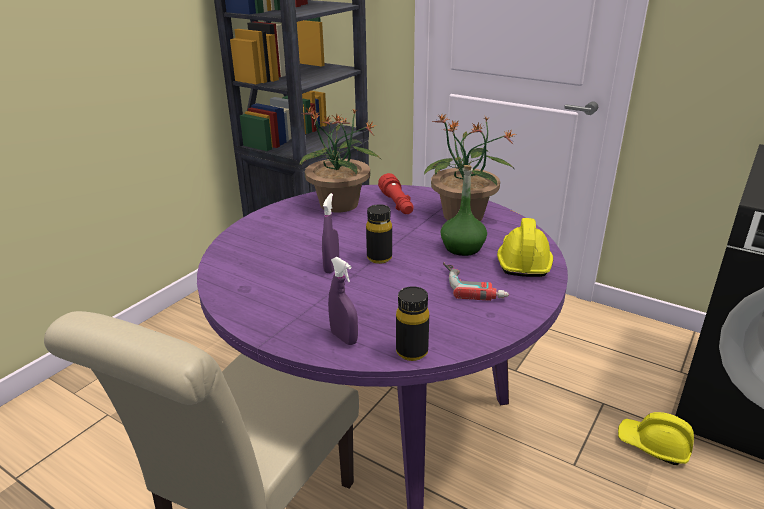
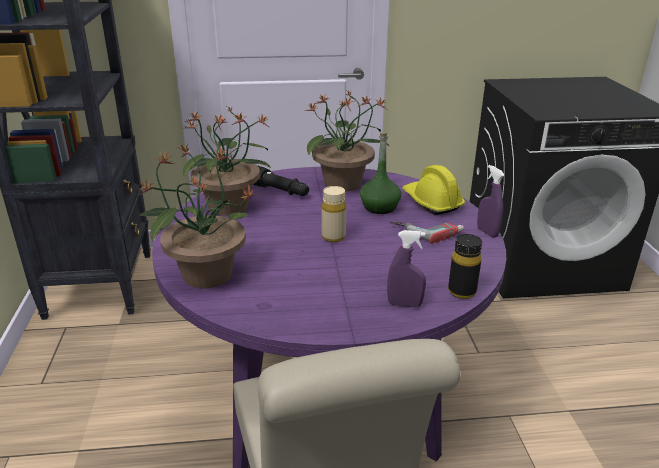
camera: 40 degrees left, 0 degrees up
purple spray bottle [322,193,339,273] -> purple spray bottle moved to [477,165,505,238]
black bottle [366,204,392,264] -> beige bottle [322,186,346,242]
red flashlight [378,173,414,214] -> black flashlight [253,165,309,196]
yellow hard hat [618,412,694,465] -> none
none -> potted plant [137,144,258,289]

